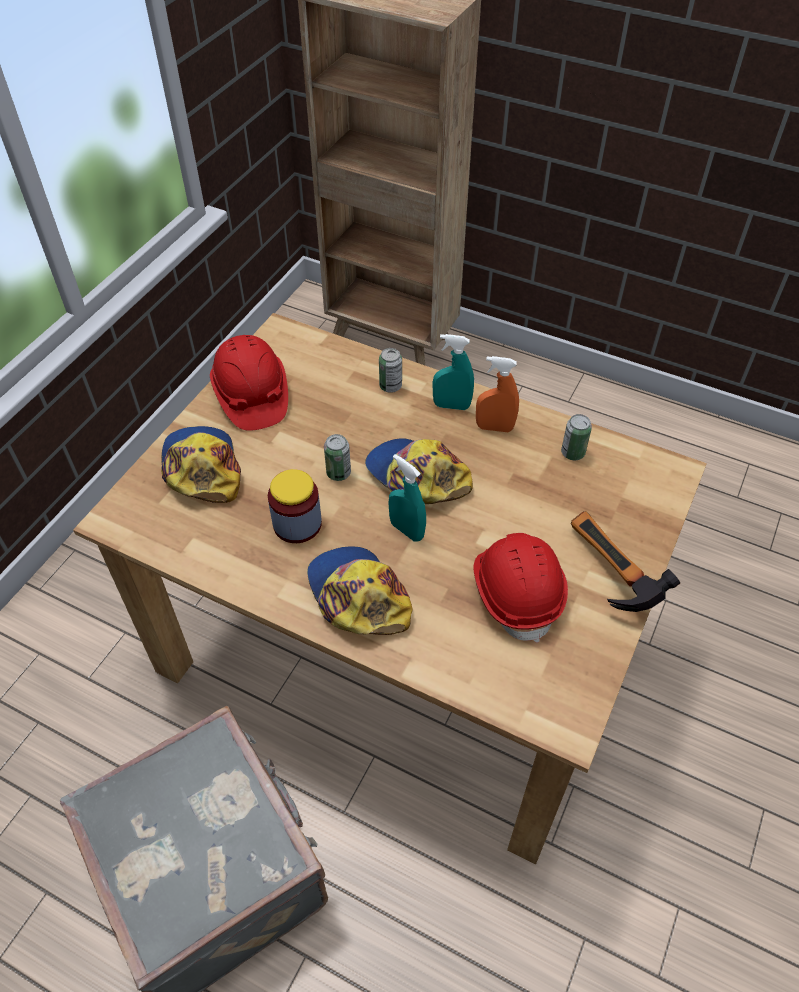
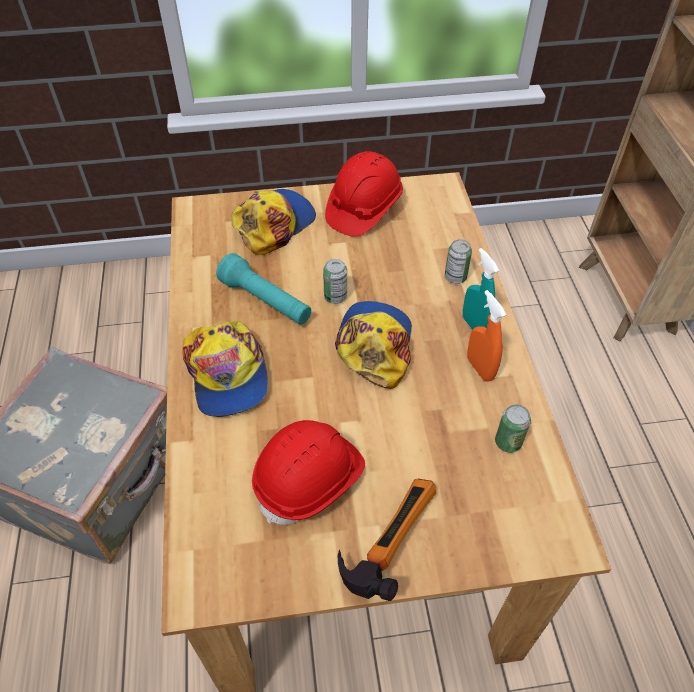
camera: 55 degrees right, 0 degrees up
jar [268,469,322,543] -> turquoise flashlight [216,253,311,325]
cap [307,546,413,635] -> cap turned 135 degrees clockwise [183,321,268,417]
turquoise spray bottle [389,454,426,542] -> none

